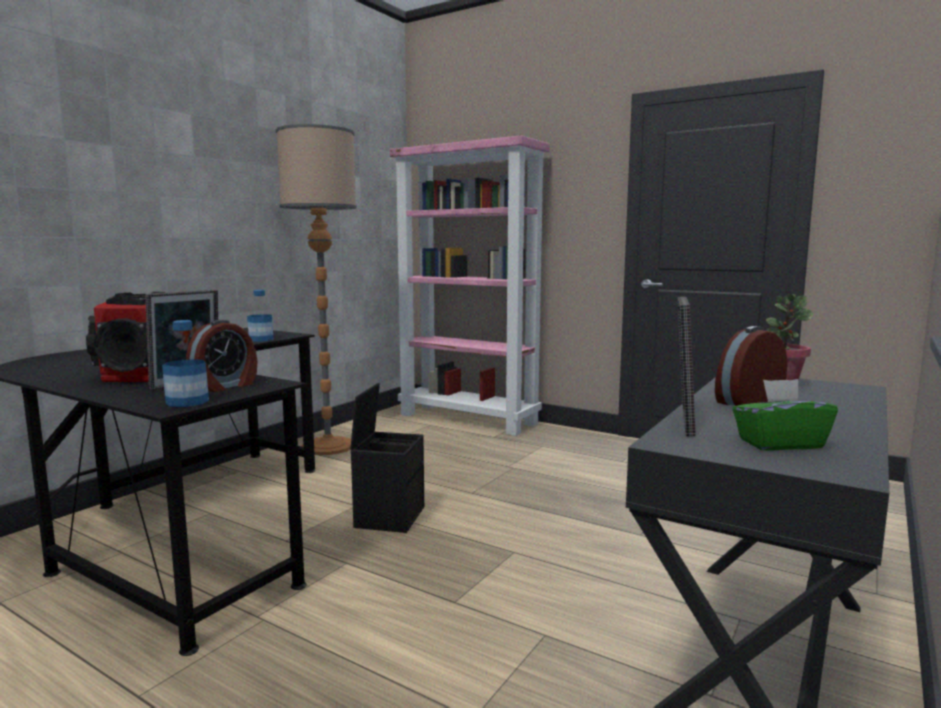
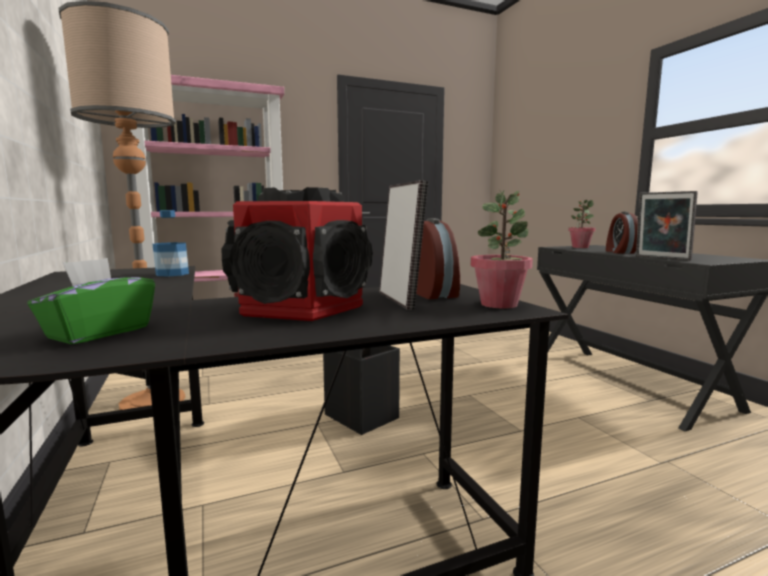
camera: 55 degrees left, 0 degrees up
bottle [162,320,209,407] -> potted plant [471,190,533,309]
green tissue box [733,379,838,451] -> green tissue box moved to [28,258,155,344]

